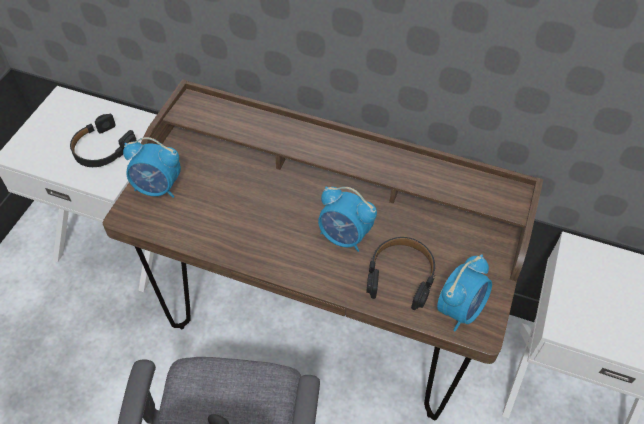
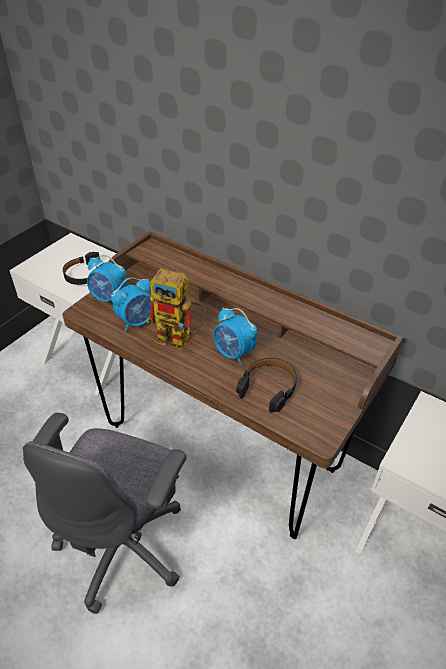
camera: 15 degrees right, 10 degrees down
alarm clock [437,254,492,332] -> alarm clock moved to [111,277,152,332]
none -> toy robot [147,268,206,350]

